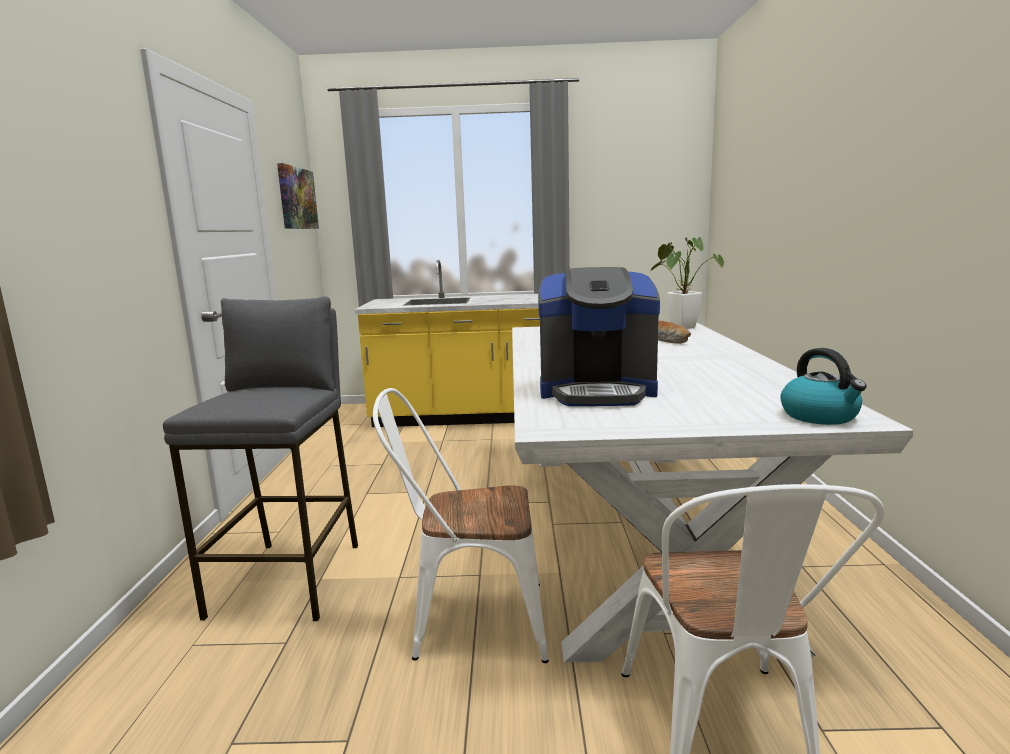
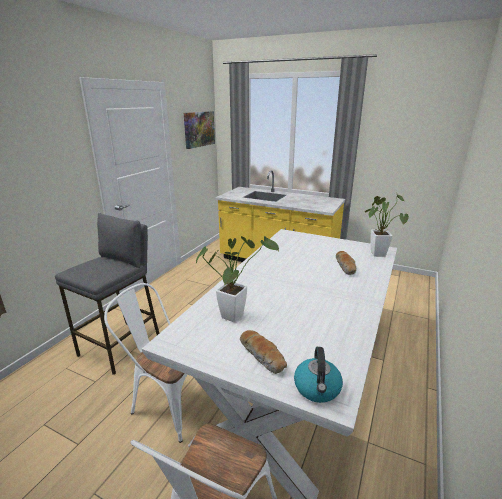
camera: 25 degrees right, 10 degrees up
coffee machine [538,267,660,406] -> potted plant [196,236,279,322]
none -> bread [240,330,287,374]

